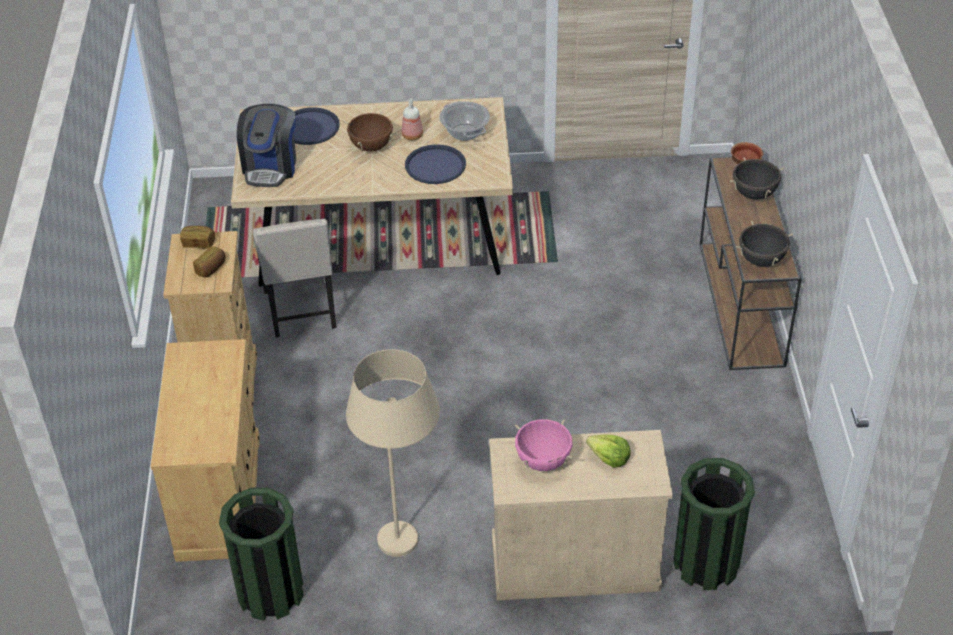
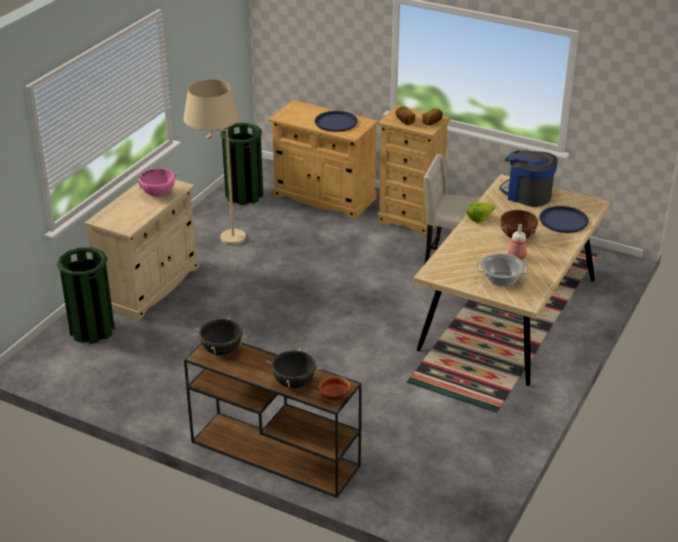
camera: 120 degrees right, 10 degrees down
blue tray [405,144,466,184] -> blue tray moved to [315,111,358,132]
lettuce [586,435,631,468] -> lettuce moved to [467,202,495,223]

